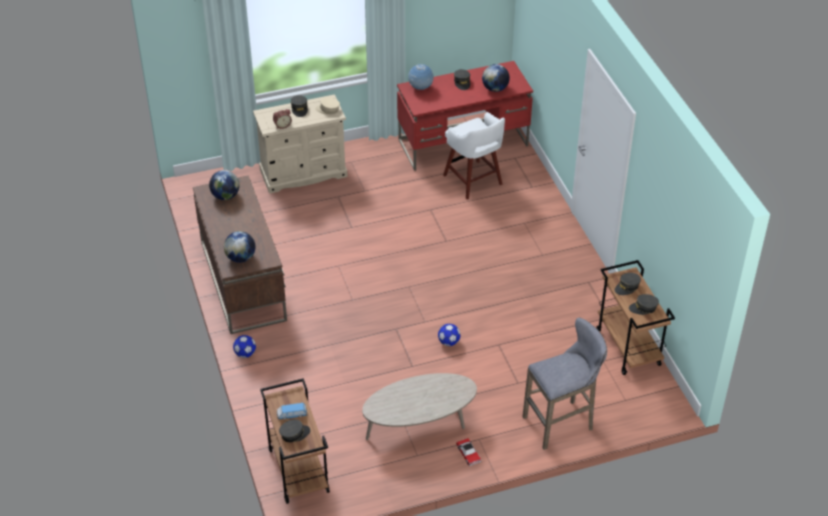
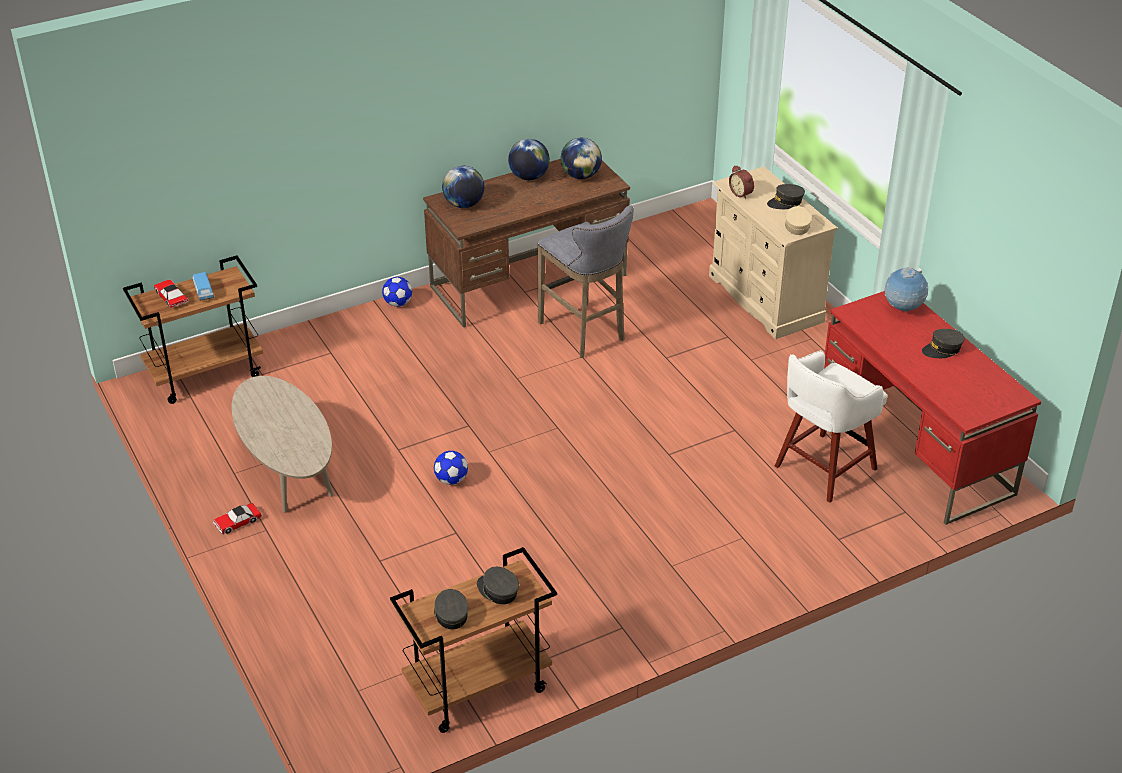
camera: 80 degrees right, 5 degrees down
grey cap [279,419,310,442] -> toy car [154,279,188,308]
globe [482,64,510,92] -> globe moved to [508,139,550,180]
grey stool [523,318,607,450] -> grey stool moved to [538,205,634,358]

